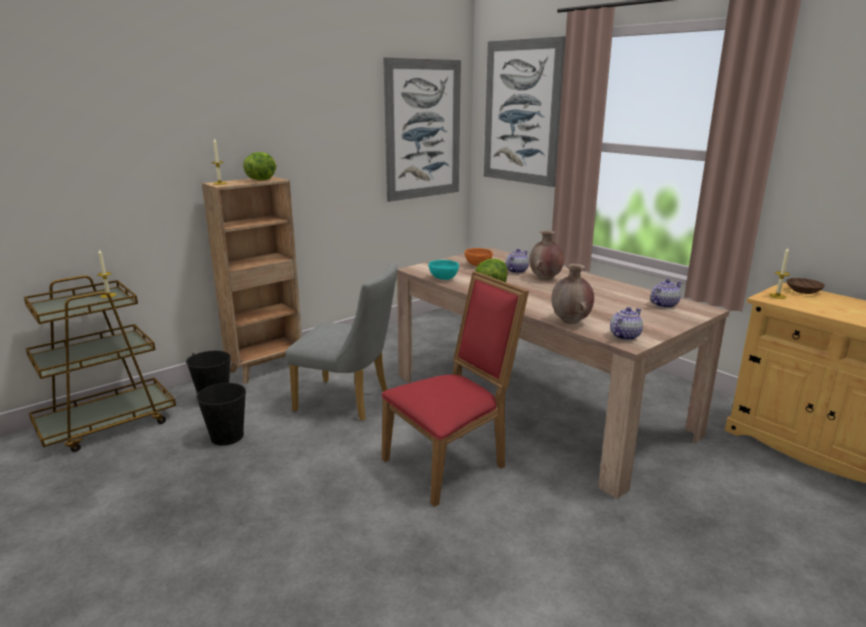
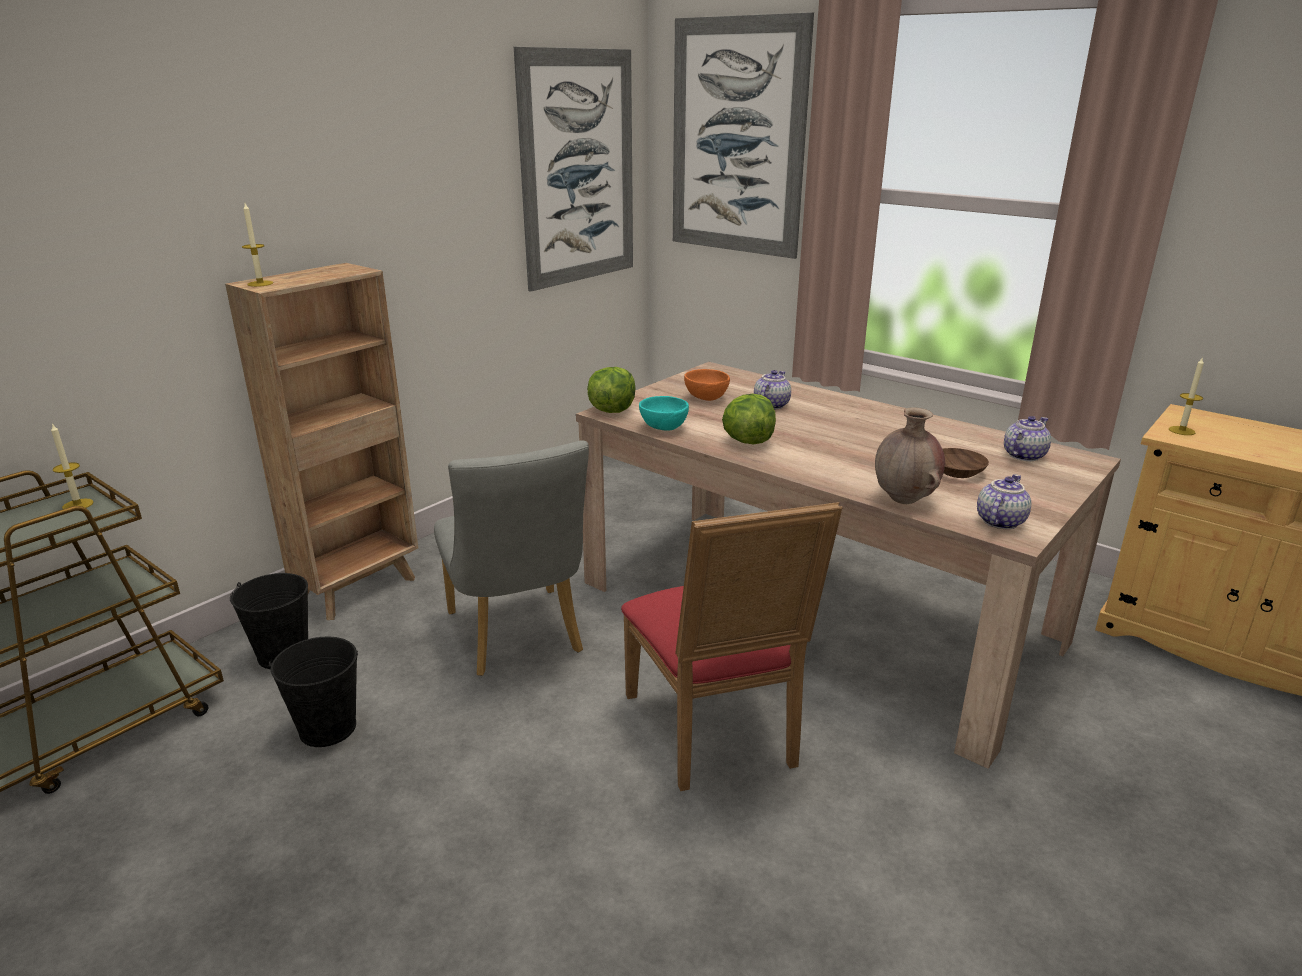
camera: 10 degrees left, 5 degrees up
lettuce [243,152,277,181] -> lettuce moved to [587,367,635,413]
grey chair [286,263,398,421] -> grey chair turned 60 degrees clockwise [434,440,589,676]
red chair [382,271,529,507] -> red chair turned 120 degrees clockwise [621,502,843,791]
brown vase [529,231,564,280] -> none
brown bowl [786,278,825,294] -> brown bowl moved to [943,448,989,478]

